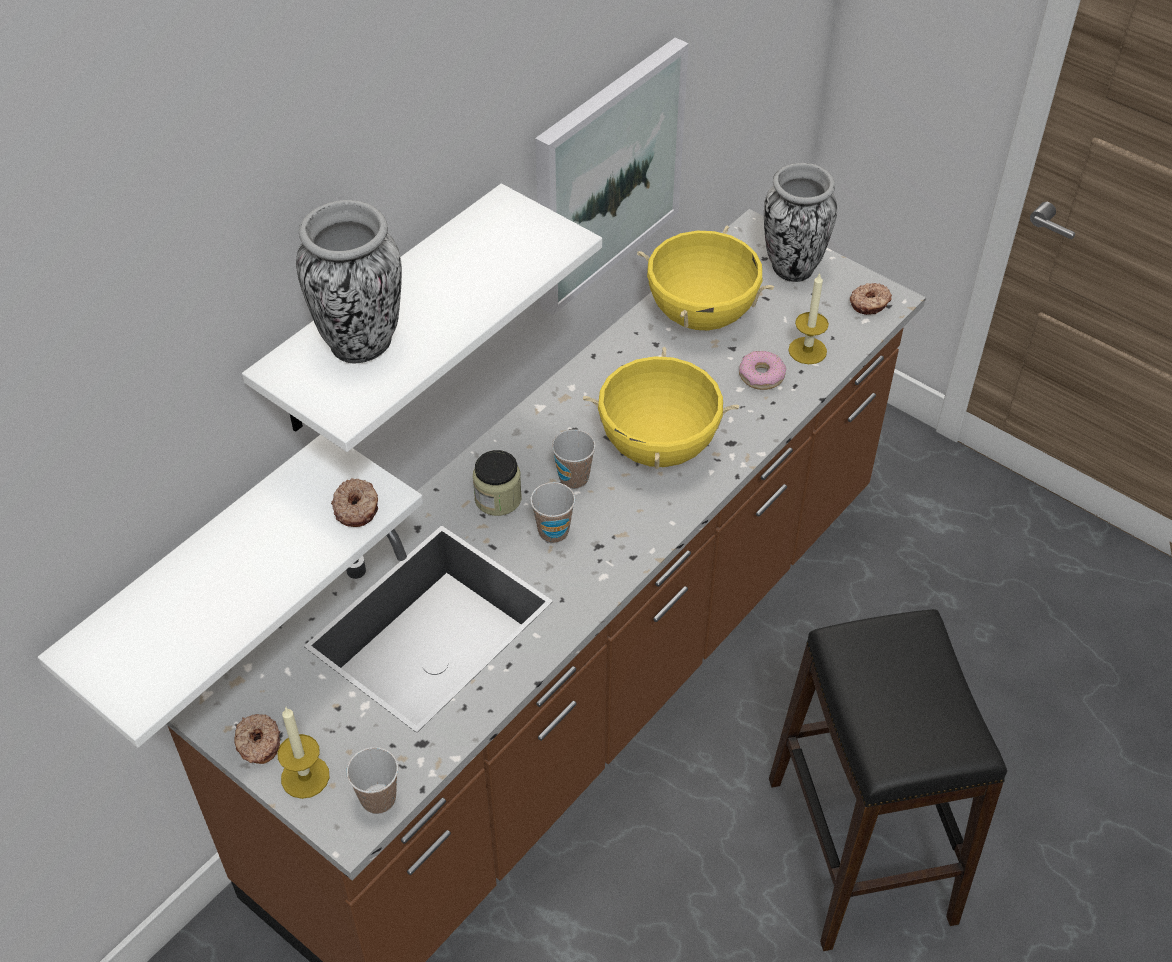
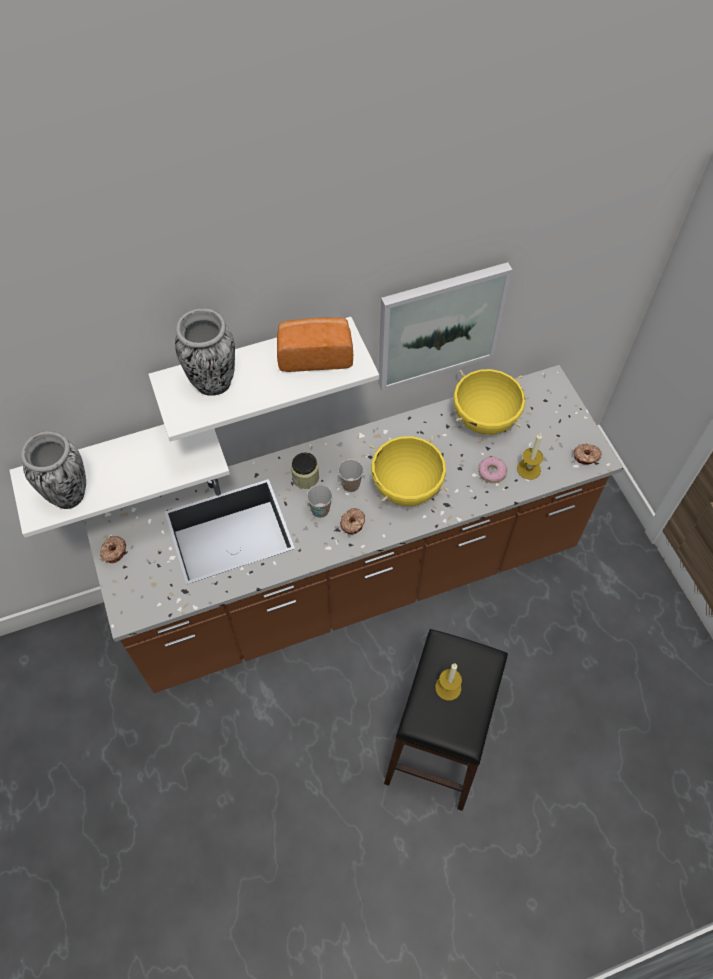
camera: 30 degrees right, 10 degrees up
candle [278,707,330,799] -> candle moved to [435,664,462,701]
donut [331,478,378,527] -> donut moved to [340,508,365,534]
cup [346,747,398,814] -> none
vase [764,163,837,282] -> vase moved to [21,431,86,509]
none -> bread [277,317,353,372]

